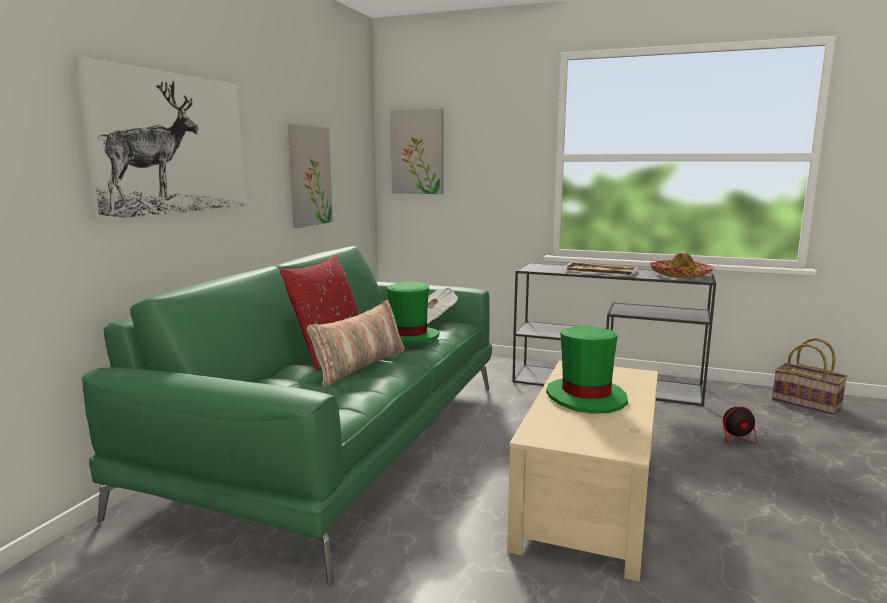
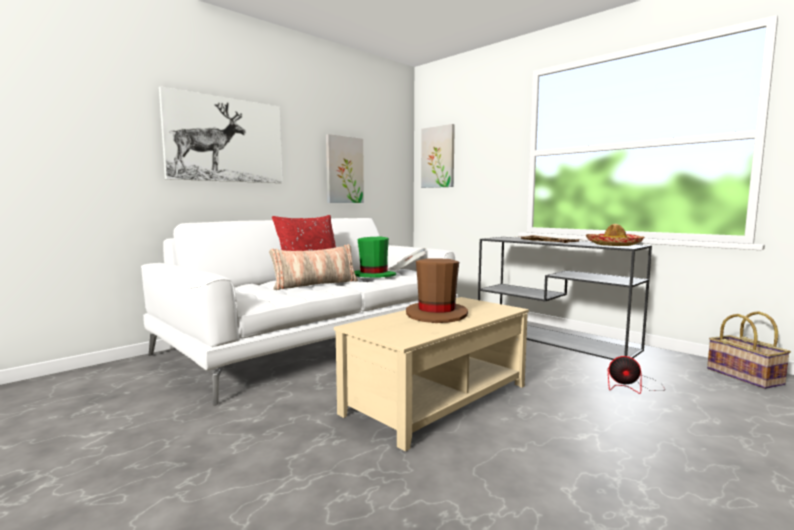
camera: 25 degrees right, 5 degrees down
green sofa [82,246,492,586] -> white sofa [141,218,458,406]
green hat [546,326,628,413] -> brown hat [406,258,468,323]

